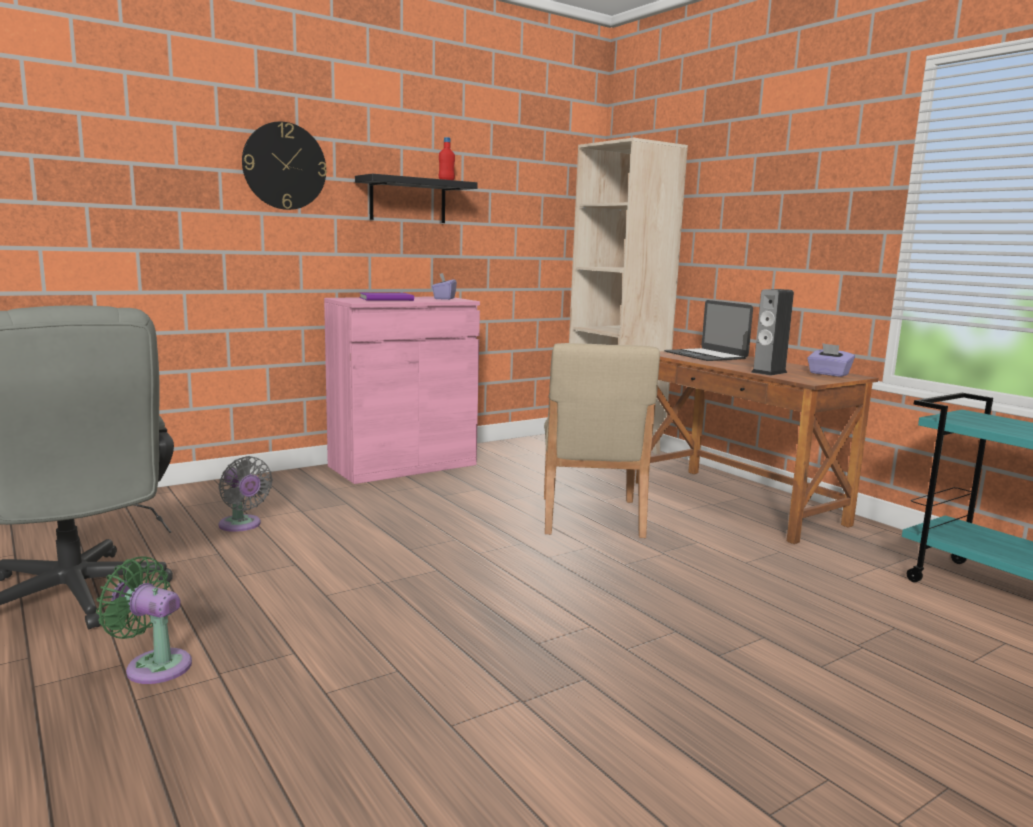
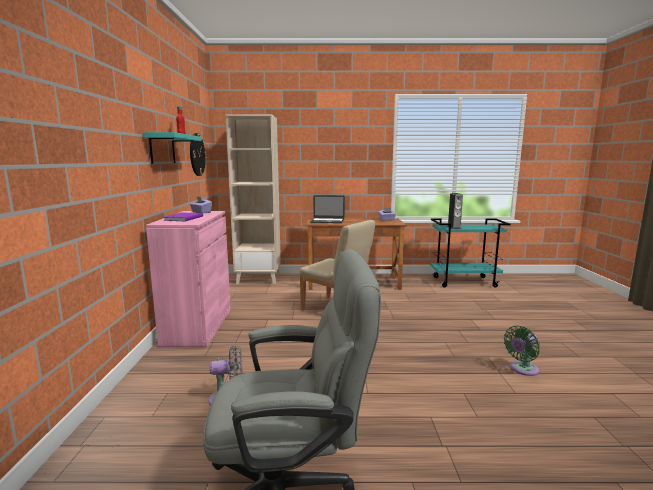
camera: 55 degrees left, 0 degrees up
green fan [96,556,192,684] -> green fan moved to [504,326,540,376]
wall clock [242,122,327,210] -> wall clock moved to [190,133,207,176]
black shelf [355,174,478,223] -> turquoise shelf [143,132,202,164]
speaker [751,289,794,376] -> speaker moved to [447,193,463,229]

